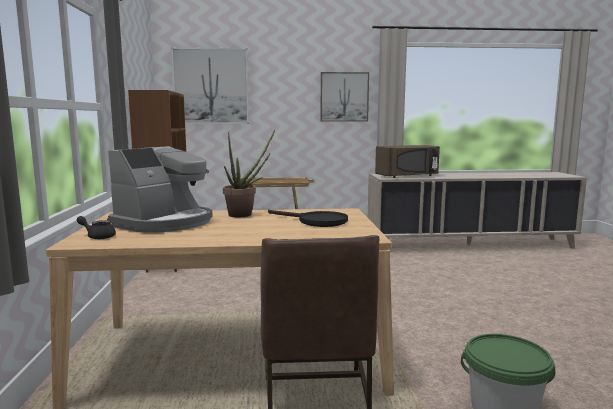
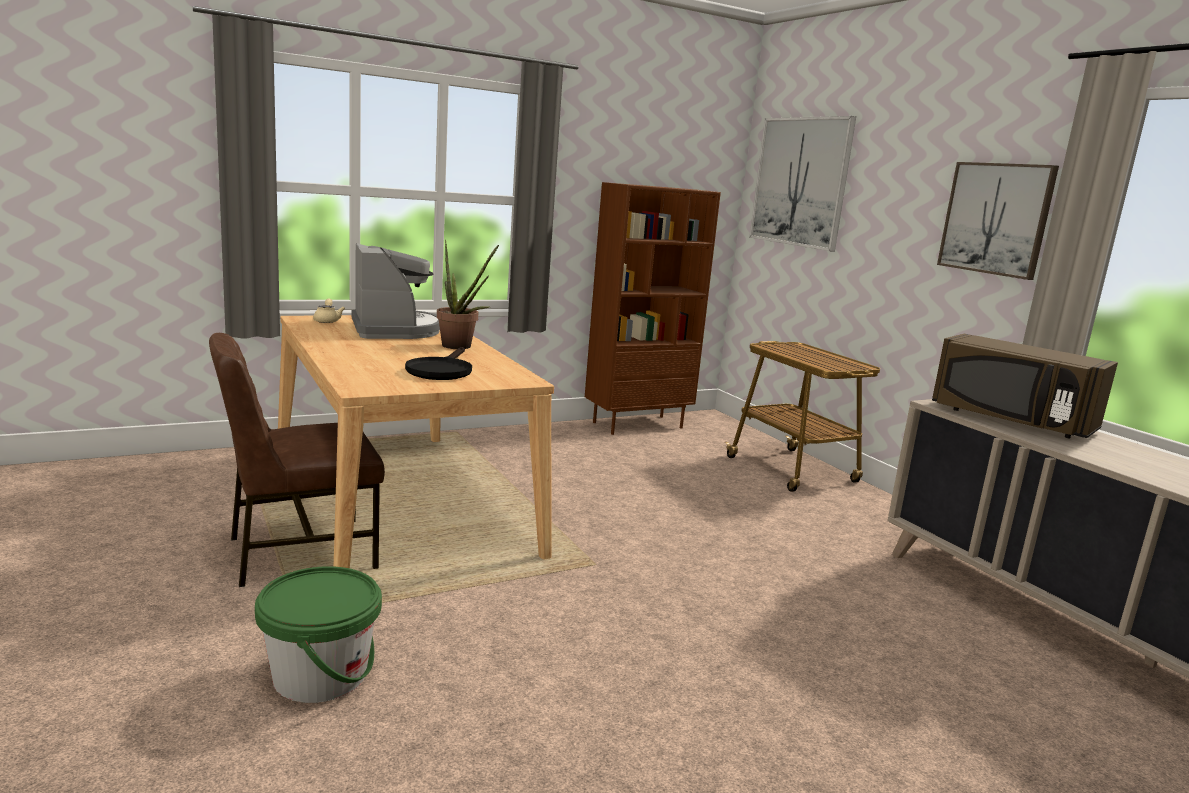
camera: 65 degrees right, 5 degrees up
black teapot [76,216,116,239] -> beige teapot [313,298,345,323]
coffee machine [108,146,213,233] -> coffee machine turned 120 degrees counterclockwise [352,243,440,339]

